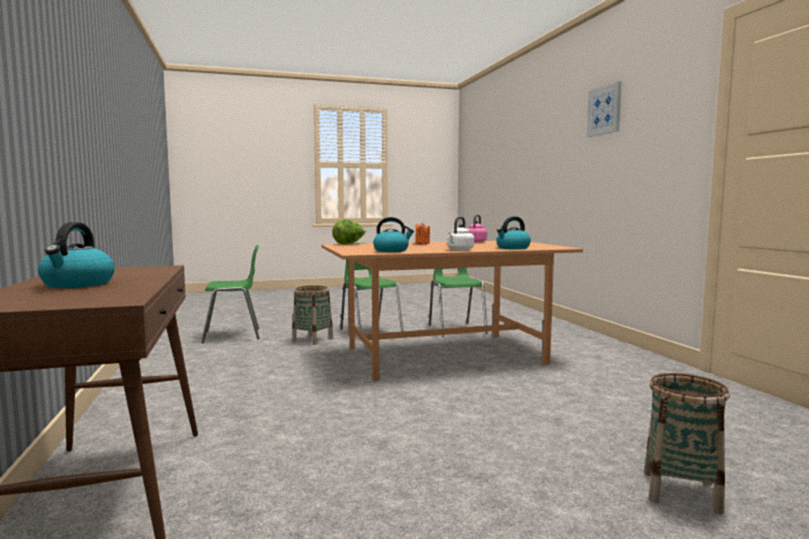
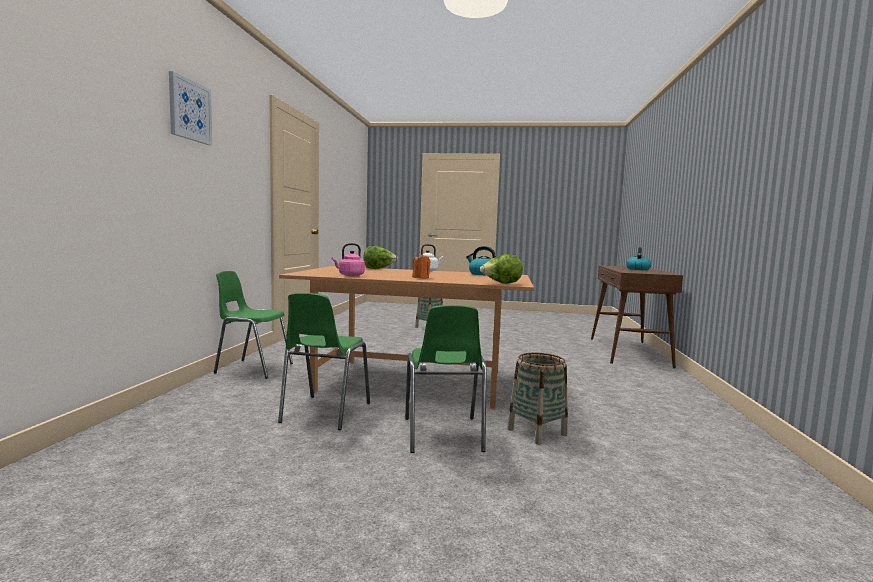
camera: 155 degrees left, 0 degrees up
green chair [201,245,260,343] -> green chair moved to [214,271,293,379]
kettle [496,216,531,250] -> lettuce [363,246,398,269]

